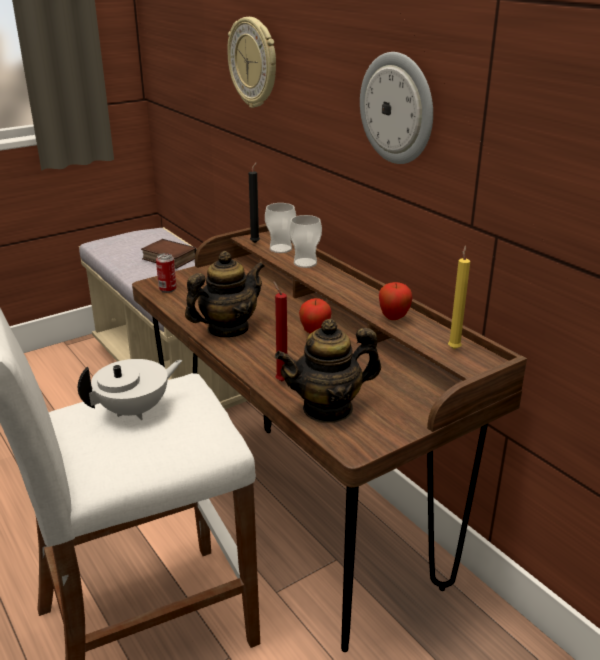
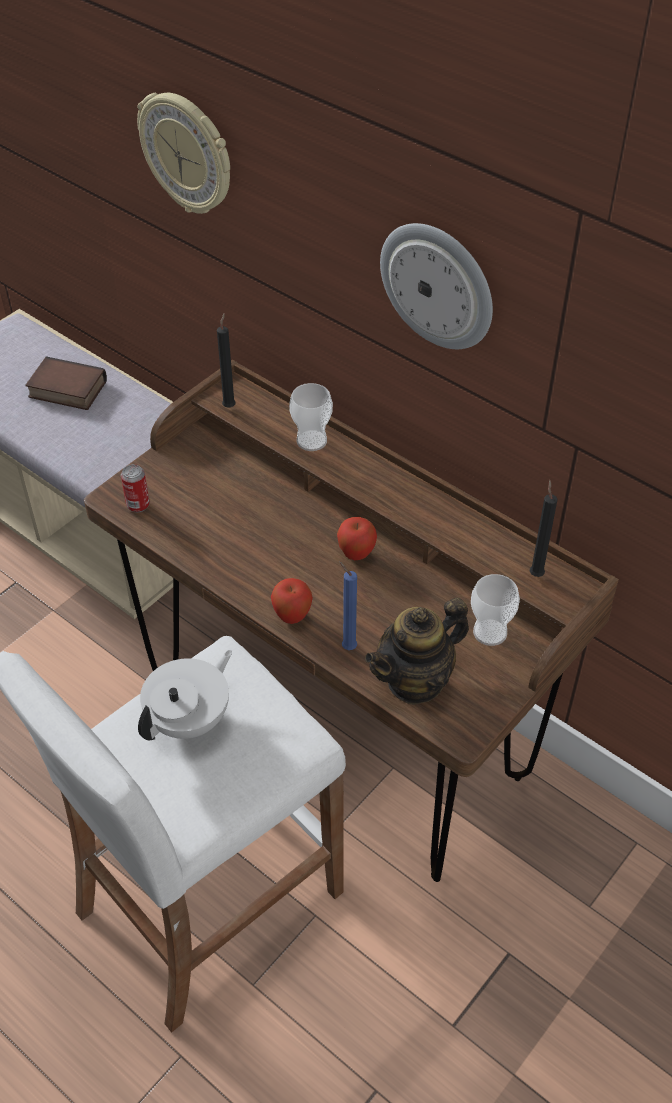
camera: 15 degrees left, 20 degrees up
teapot [185,251,264,337] -> none
cup [265,203,296,253] -> cup moved to [471,574,520,646]
red candle [273,281,287,381] -> blue candle [339,561,357,650]
apple [379,282,413,320] -> apple moved to [271,578,313,624]
yellow candle [448,245,470,349] -> black candle [530,480,558,577]

